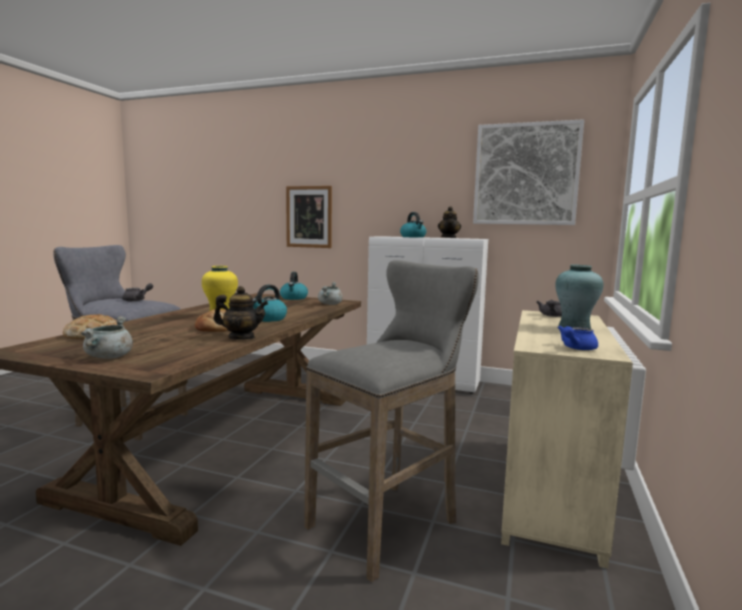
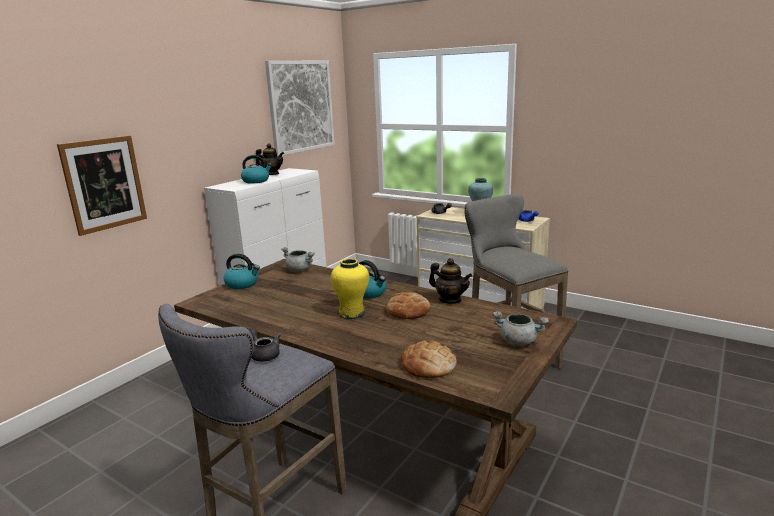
camera: 75 degrees left, 10 degrees up
teapot [213,286,268,340] -> teapot turned 105 degrees clockwise [429,258,472,304]

